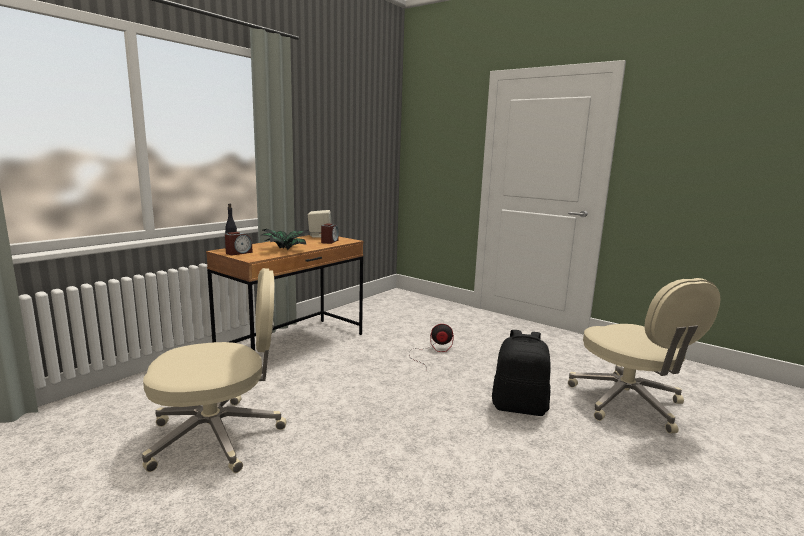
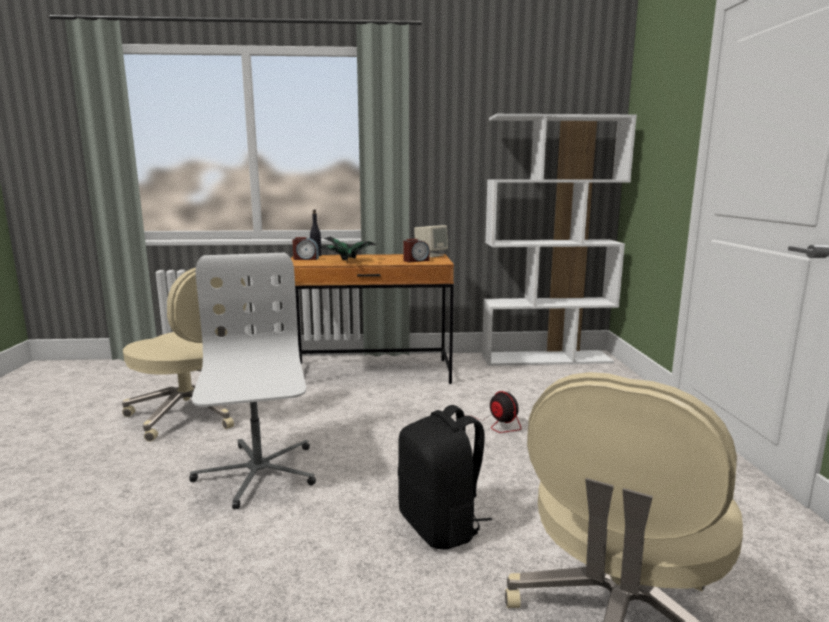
camera: 50 degrees right, 0 degrees up
none -> white office chair [189,253,316,509]
none -> white bookcase [482,114,637,366]

